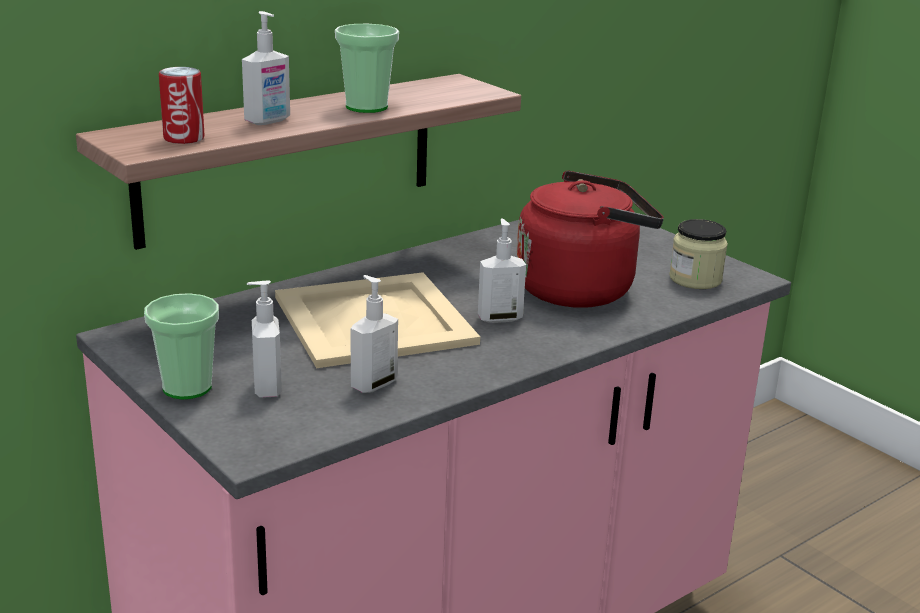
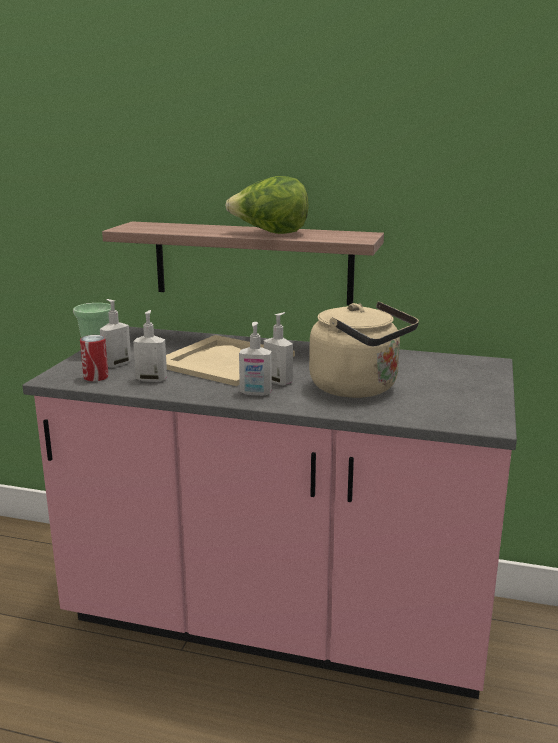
camera: 55 degrees right, 5 degrees down
can [159,67,205,144] -> can moved to [80,335,109,381]
soap dispenser [242,11,290,125] -> soap dispenser moved to [239,322,272,396]
cup [335,24,399,113] -> lettuce [225,176,309,234]
red kettle [516,171,664,308] -> beige kettle [309,302,419,398]
jar [669,219,728,289] -> none

